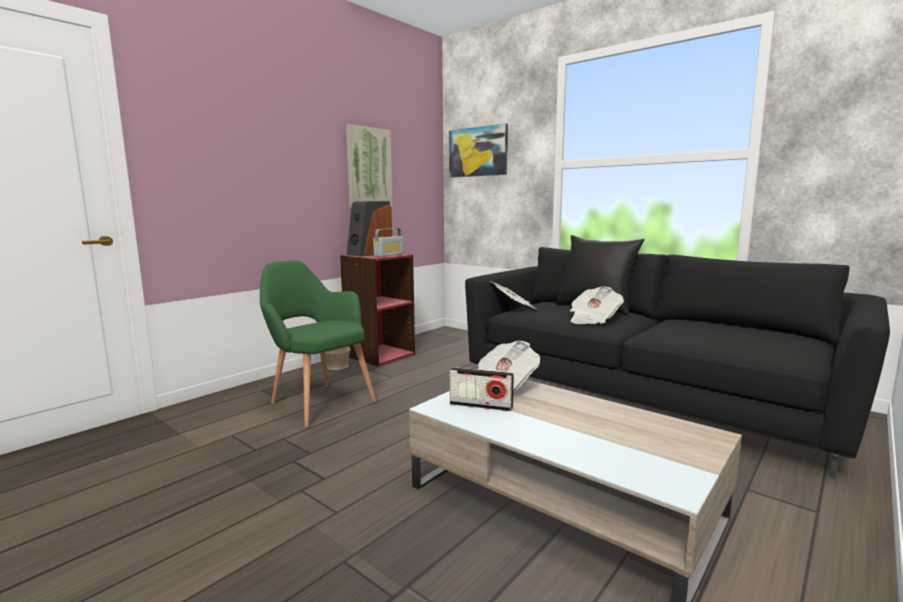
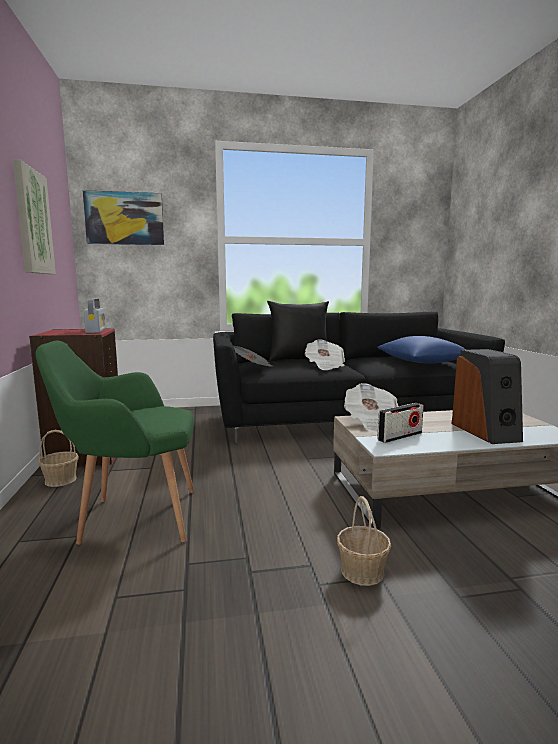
camera: 50 degrees left, 0 degrees up
speaker [346,201,392,256] -> speaker moved to [452,349,523,444]
none -> basket [337,496,391,586]
none -> blue pillow [377,336,466,363]

